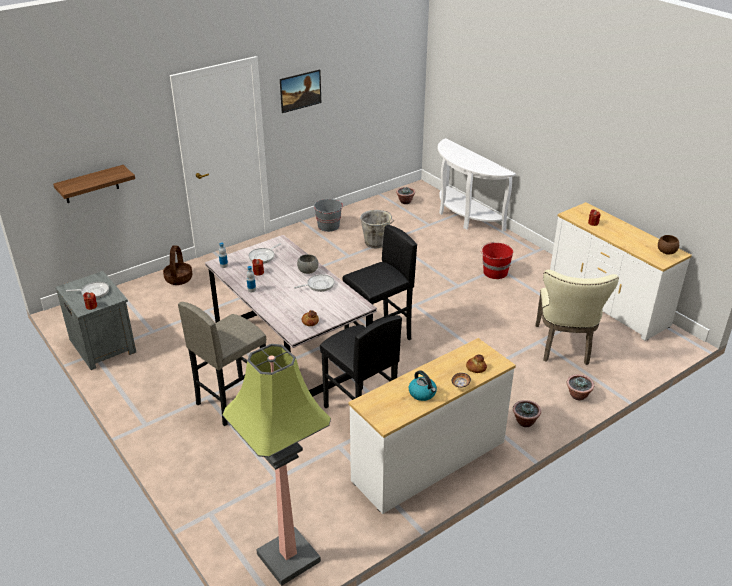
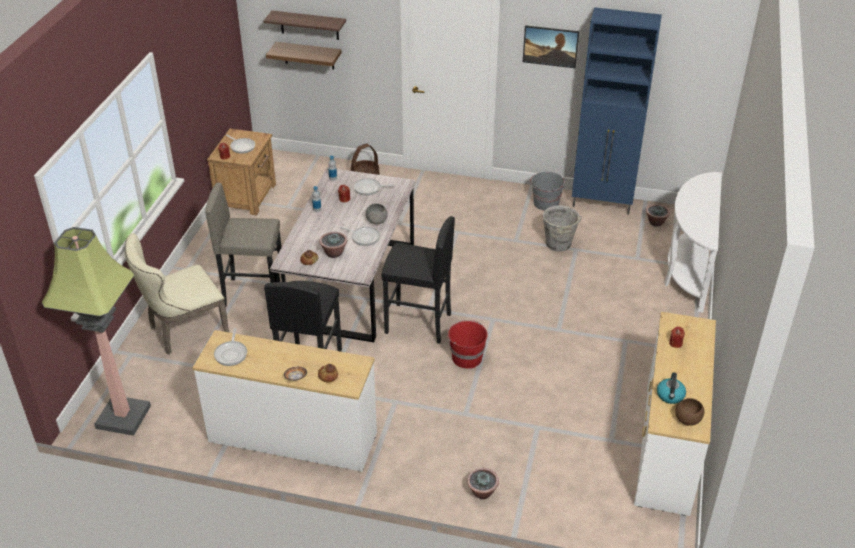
camera: 50 degrees right, 5 degrees up
grey nightstand [55,271,136,370] -> brown nightstand [207,129,276,215]
kettle [409,370,437,401] -> kettle moved to [657,372,686,404]
red bucket [481,242,513,279] -> red bucket moved to [446,320,488,369]
potted plant [513,400,541,427] -> potted plant moved to [319,232,347,258]
beige chair [535,270,619,365] -> beige chair moved to [125,233,230,355]
none -> frying pan [214,328,247,366]
none -> shelf [263,11,346,40]
none -> blue cabinet [572,7,662,215]

